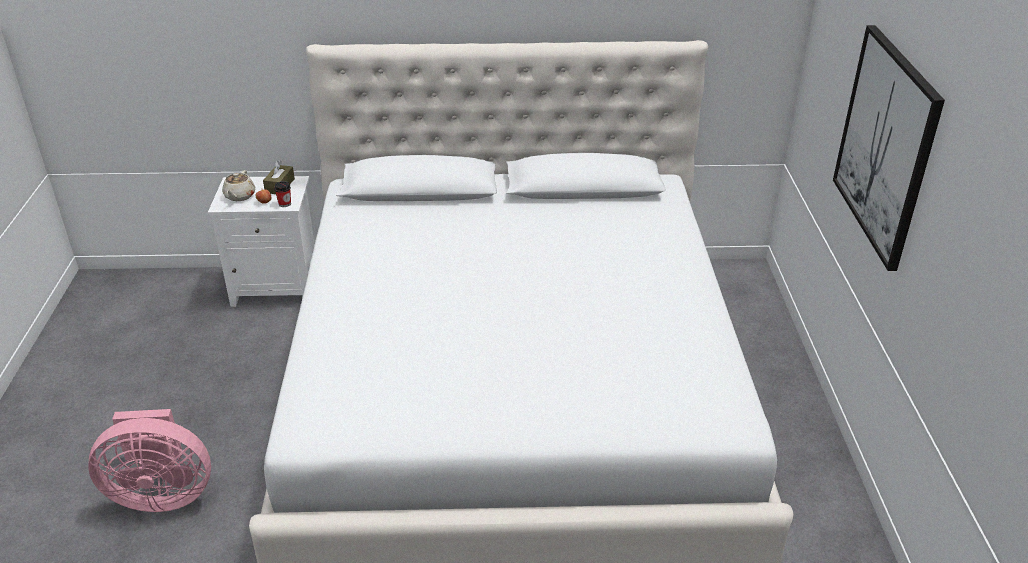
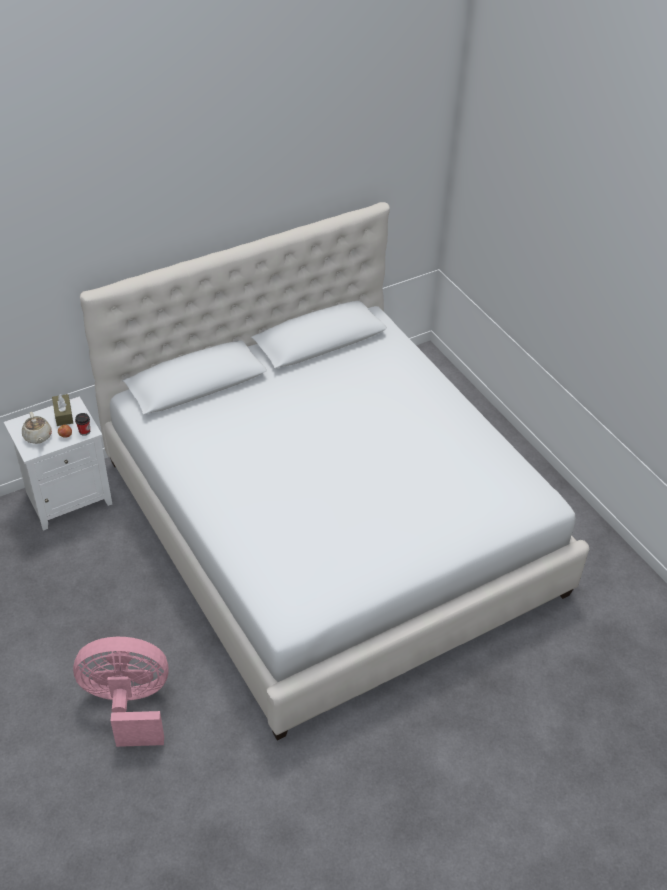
camera: 30 degrees left, 10 degrees up
pink fan [89,409,211,512] -> pink fan turned 150 degrees counterclockwise [73,637,169,747]
picture [833,25,945,271] -> none

